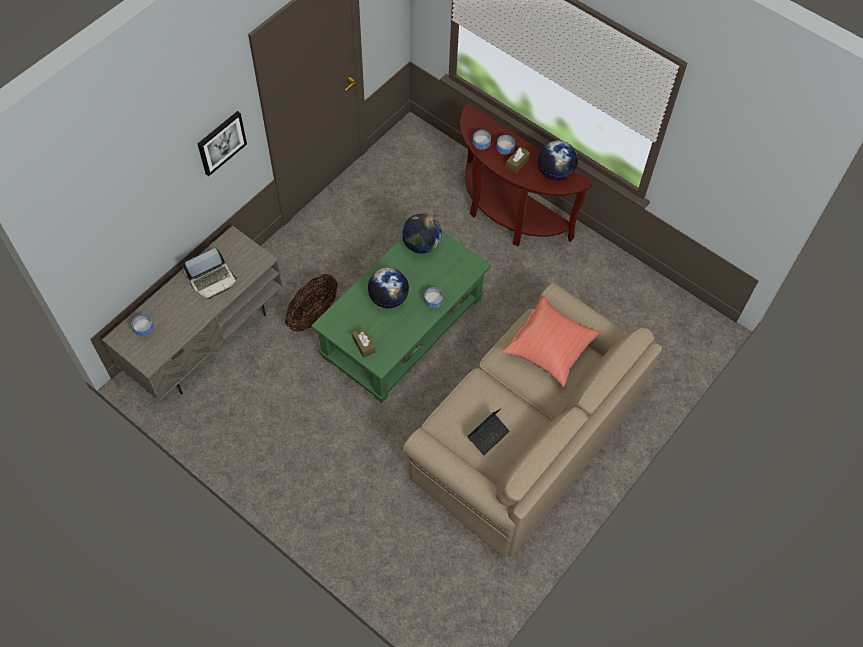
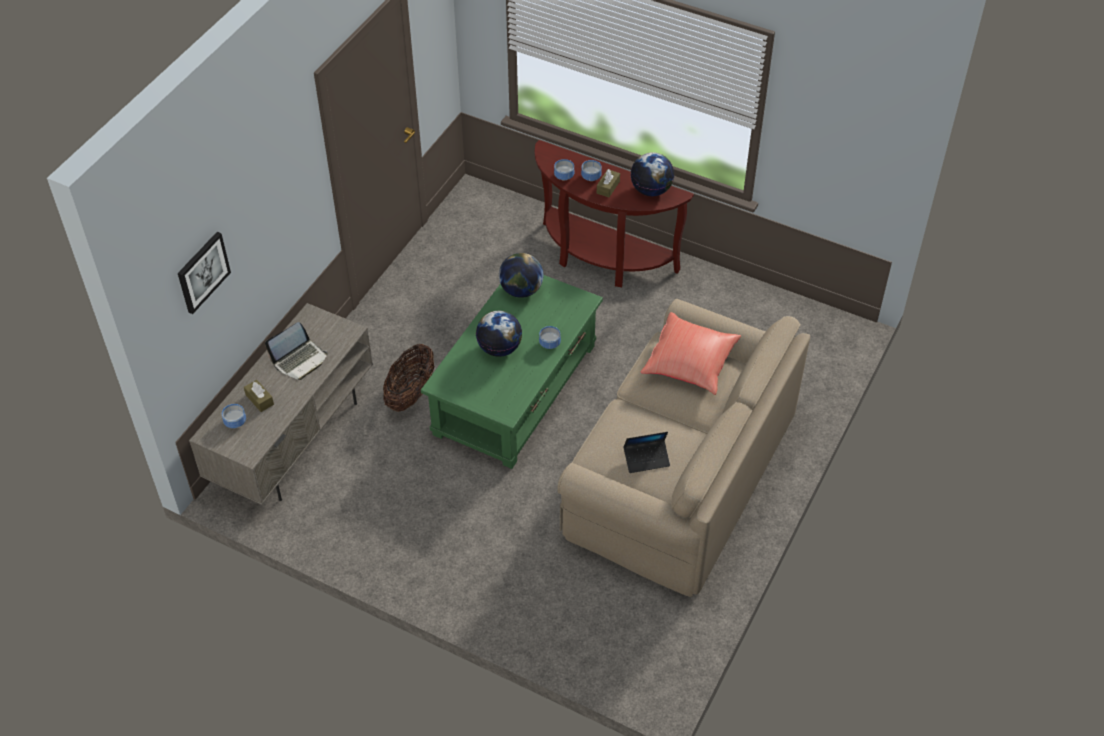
camera: 10 degrees left, 10 degrees down
picture [198,111,247,176] -> picture moved to [178,232,231,314]
brown tissue box [352,328,375,358] -> brown tissue box moved to [244,380,274,412]
laptop [467,408,510,455] -> laptop turned 45 degrees clockwise [623,432,670,473]

